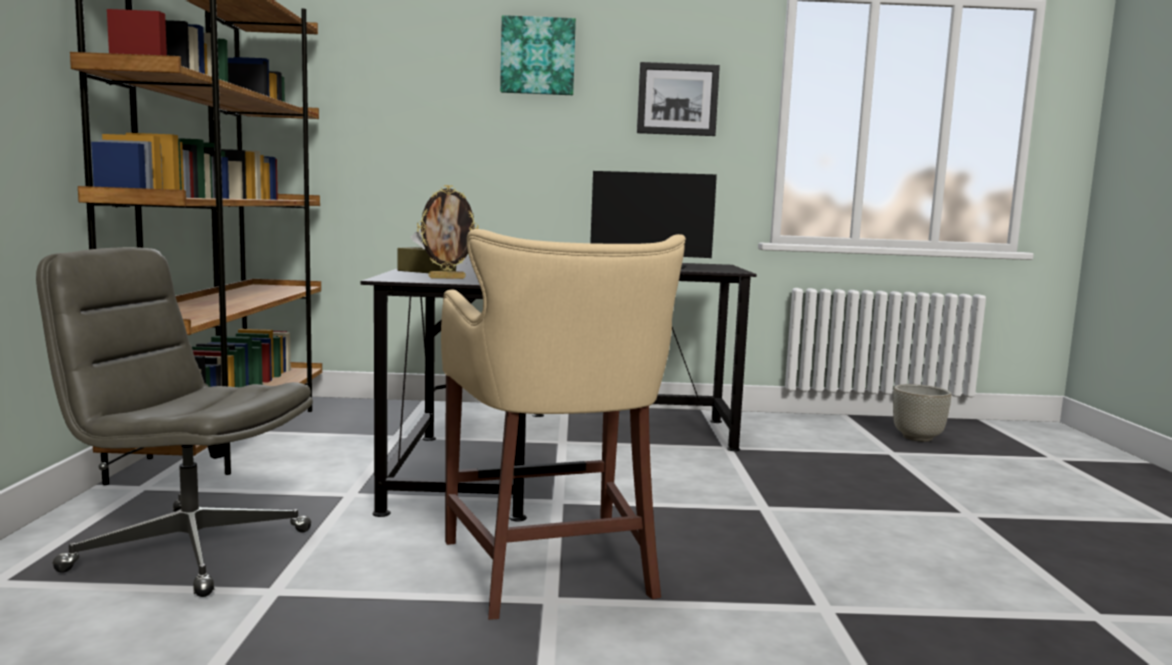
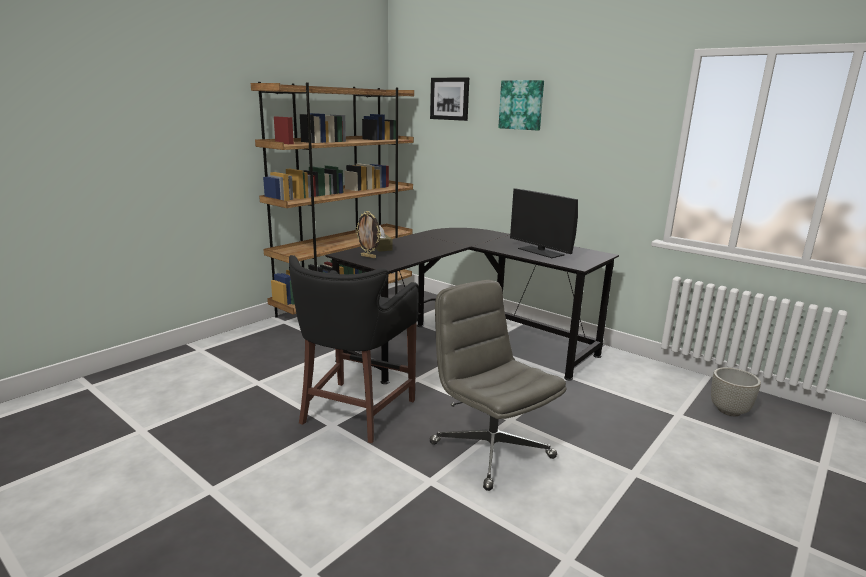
camera: 40 degrees right, 10 degrees up
grey office chair [36,247,313,597] -> grey office chair moved to [429,280,567,491]
beige stool [441,229,686,620] -> black stool [289,255,419,443]
picture [637,62,720,136] -> picture moved to [430,77,469,121]

